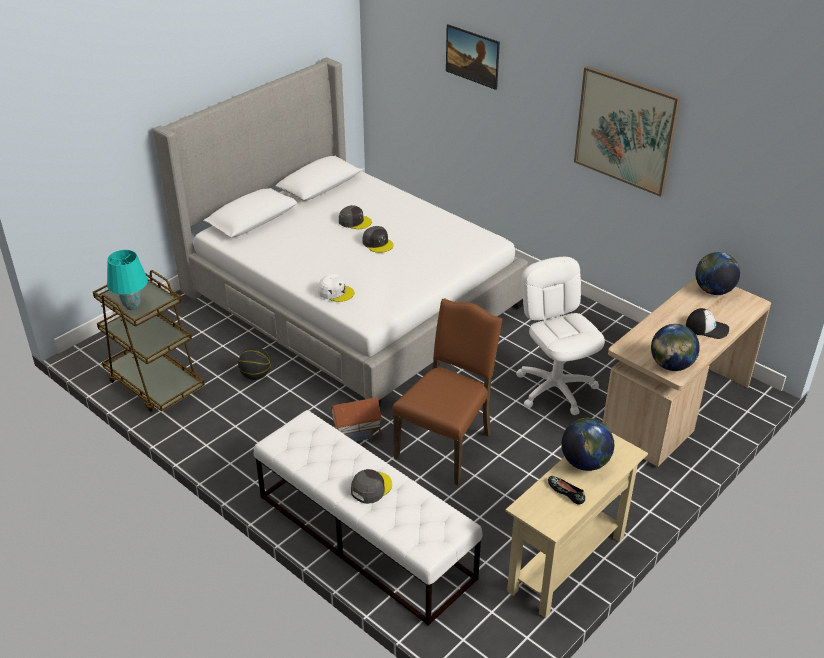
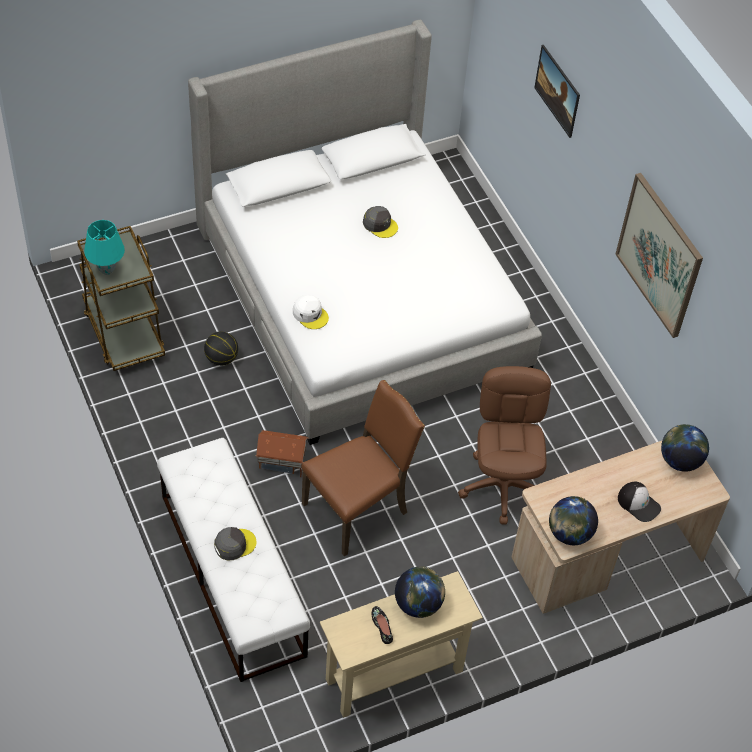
camera: 20 degrees right, 15 degrees up
grey cap [362,226,394,253] -> none
white office chair [516,257,605,415] -> brown office chair [458,366,551,524]

